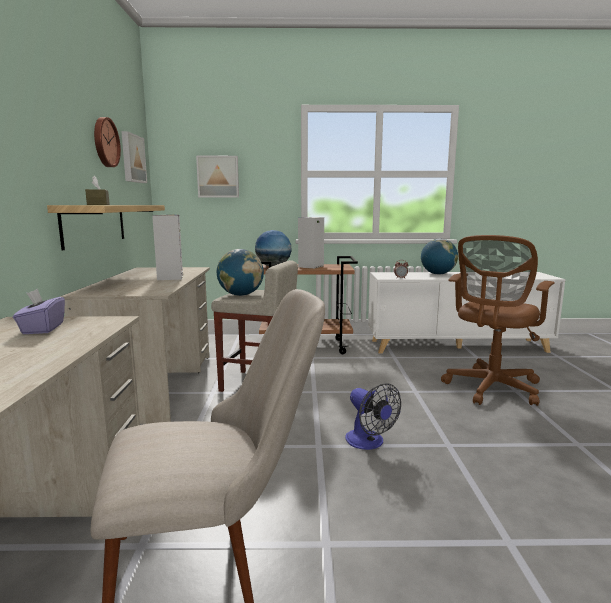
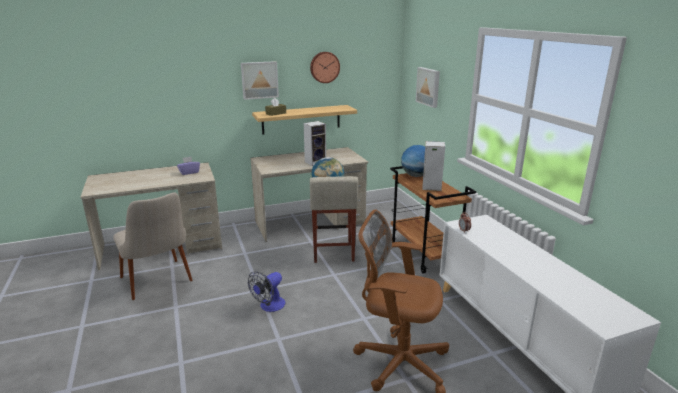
camera: 70 degrees right, 10 degrees up
picture [121,131,147,183] -> picture moved to [241,61,279,100]
globe [421,239,458,275] -> none

